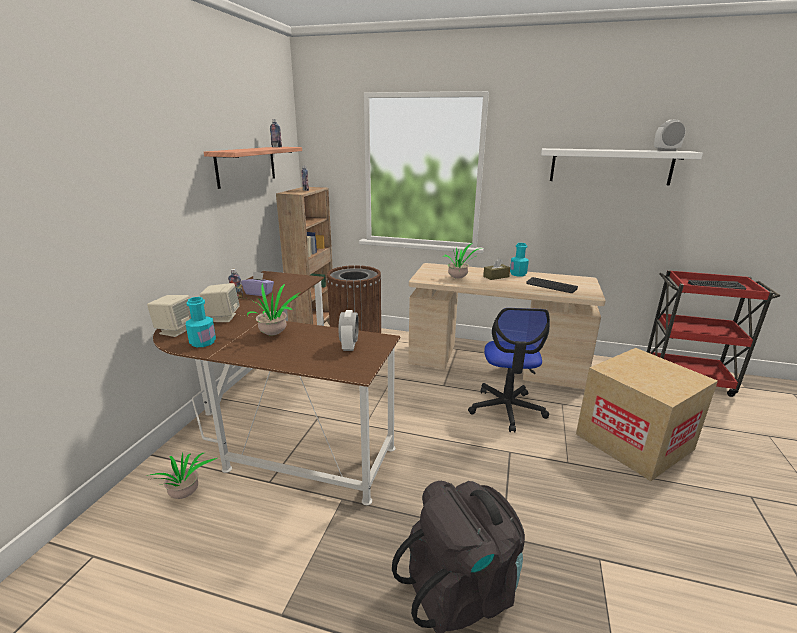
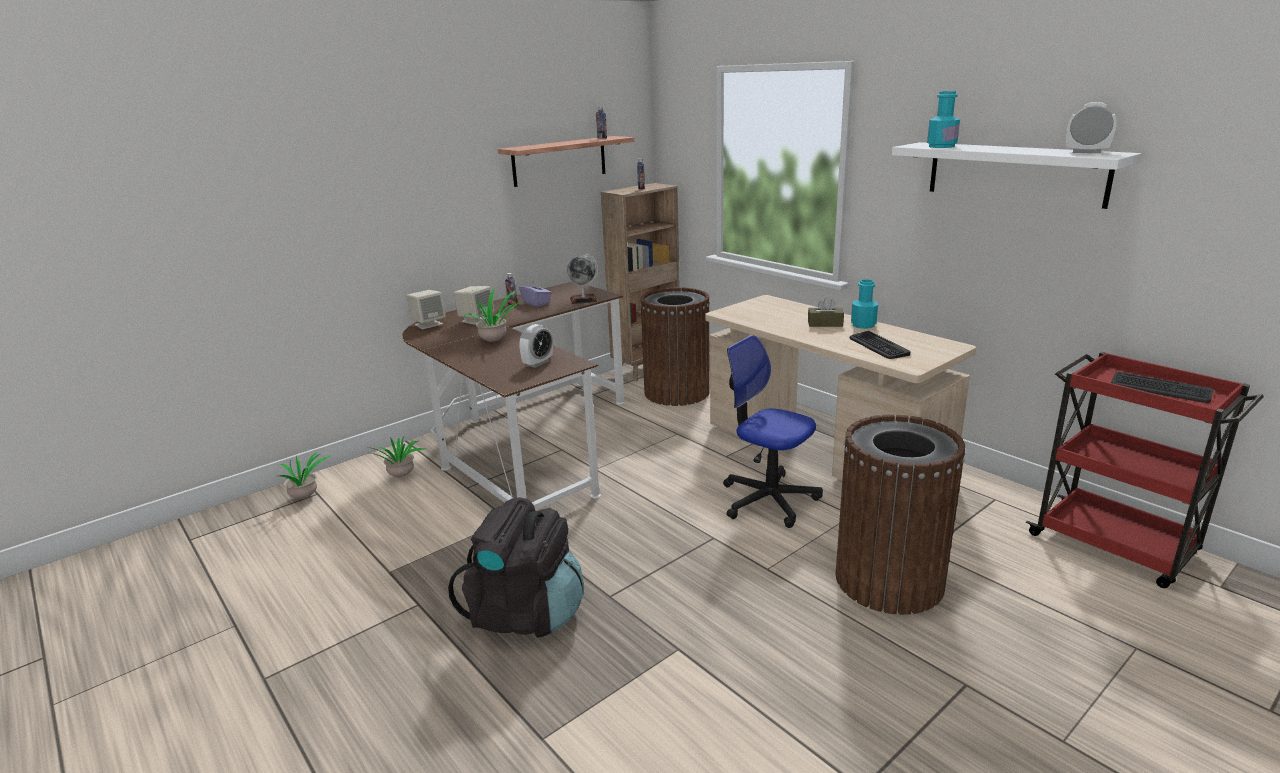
camera: 35 degrees right, 0 degrees up
turquoise bottle [186,297,216,347] -> turquoise bottle moved to [927,91,960,148]
potted plant [442,243,481,279] -> potted plant moved to [276,453,331,499]
office chair [468,308,550,433] -> office chair turned 90 degrees clockwise [723,335,823,528]
cardboard box [576,348,718,481] -> brown trash can [836,414,965,615]
none -> globe [567,253,598,304]

